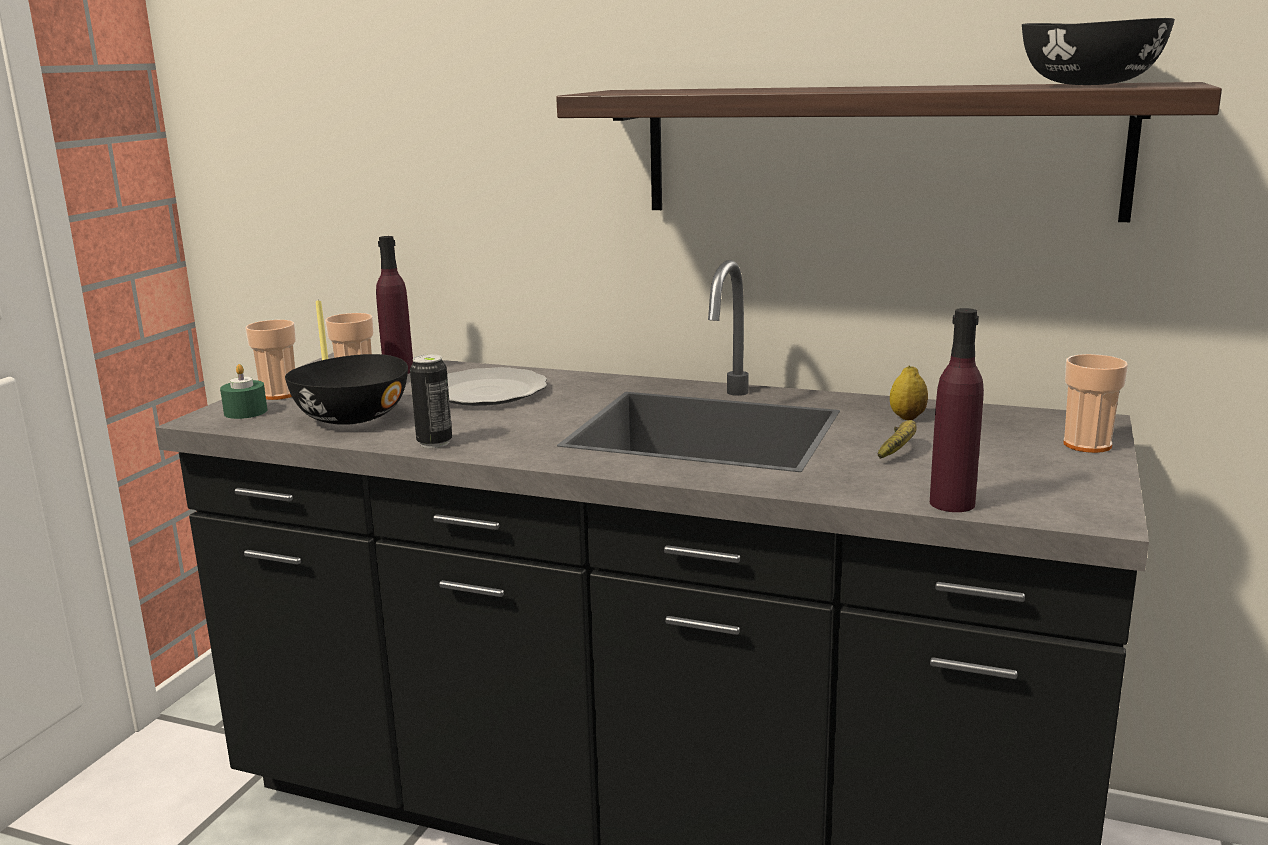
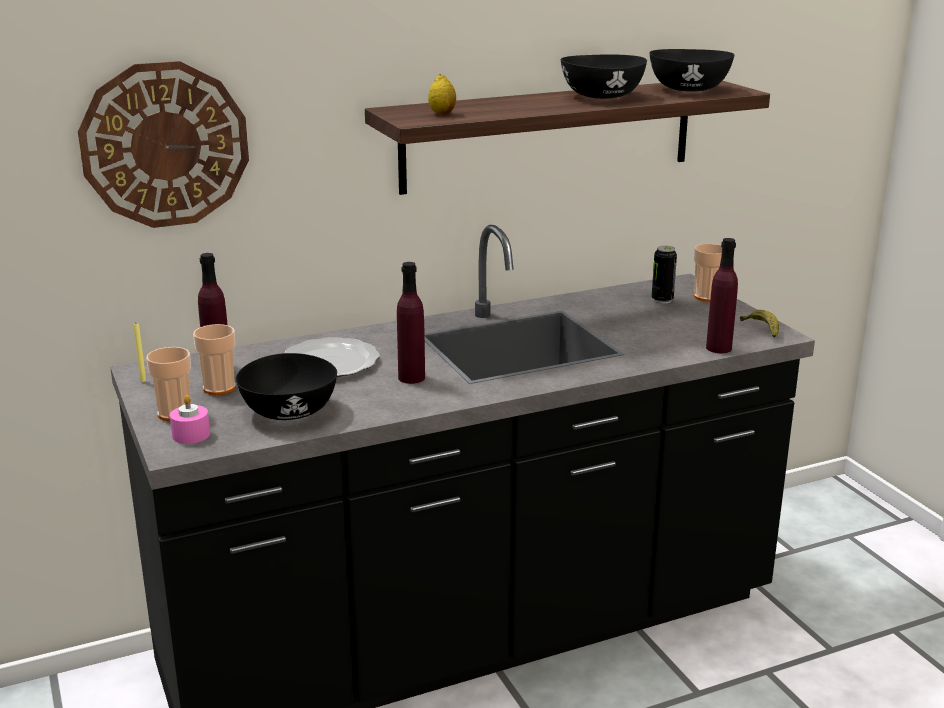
camera: 45 degrees left, 5 degrees up
green candle [220,364,267,419] -> pink candle [170,395,210,444]
can [410,354,452,448] -> can moved to [652,246,677,304]
banana [878,420,916,459] -> banana moved to [740,310,779,338]
lemon [890,366,928,420] -> lemon moved to [428,74,456,115]
none -> wall clock [78,61,249,228]
none -> purple bottle [397,262,425,384]
none -> black bowl [561,54,647,99]

